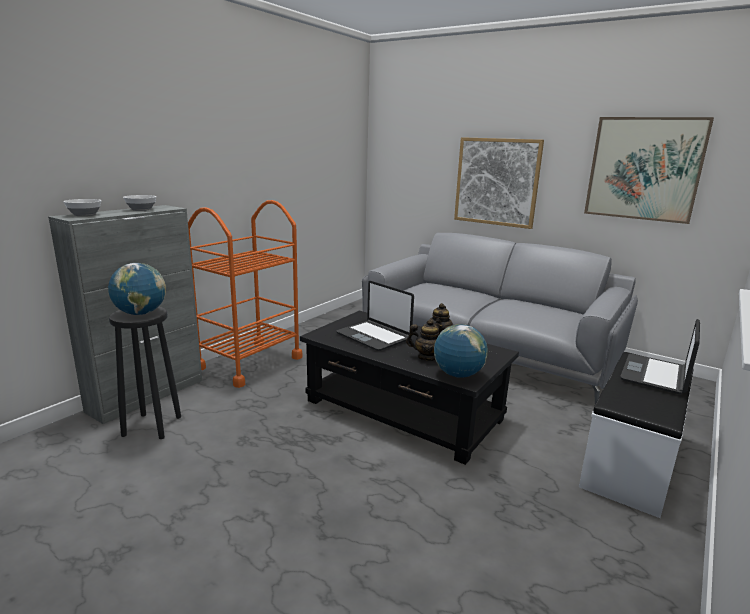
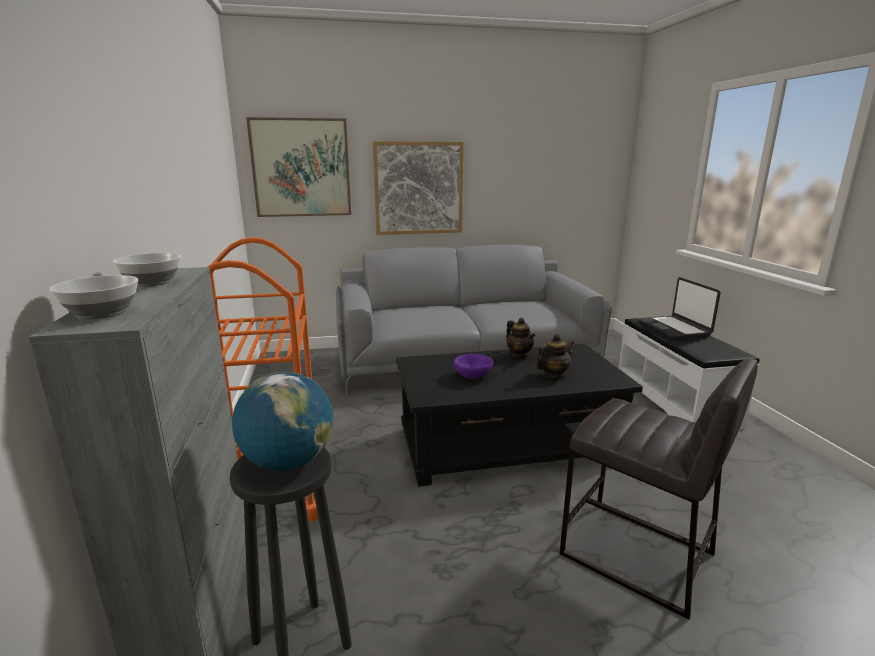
camera: 45 degrees left, 0 degrees up
laptop [336,281,414,351] -> purple bowl [454,354,493,379]
globe [434,324,488,378] -> none
picture [584,117,714,224] -> picture moved to [246,117,351,217]
none -> grey stool [560,358,758,619]

